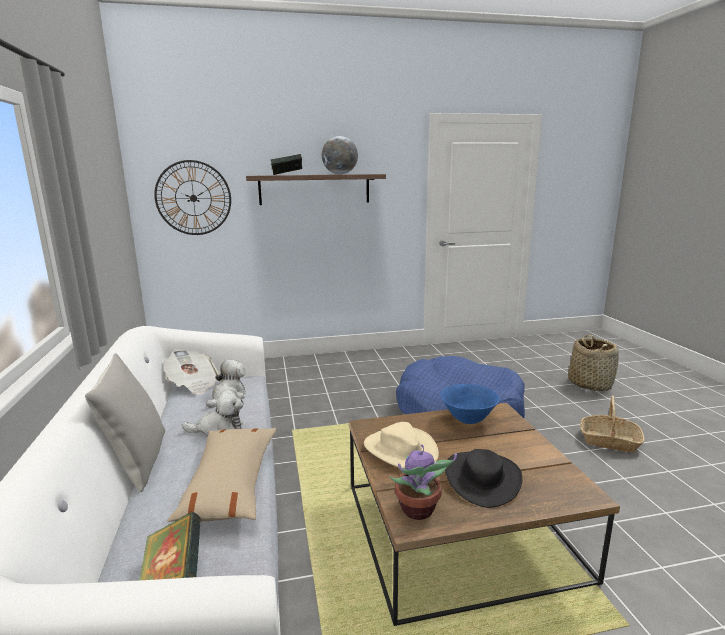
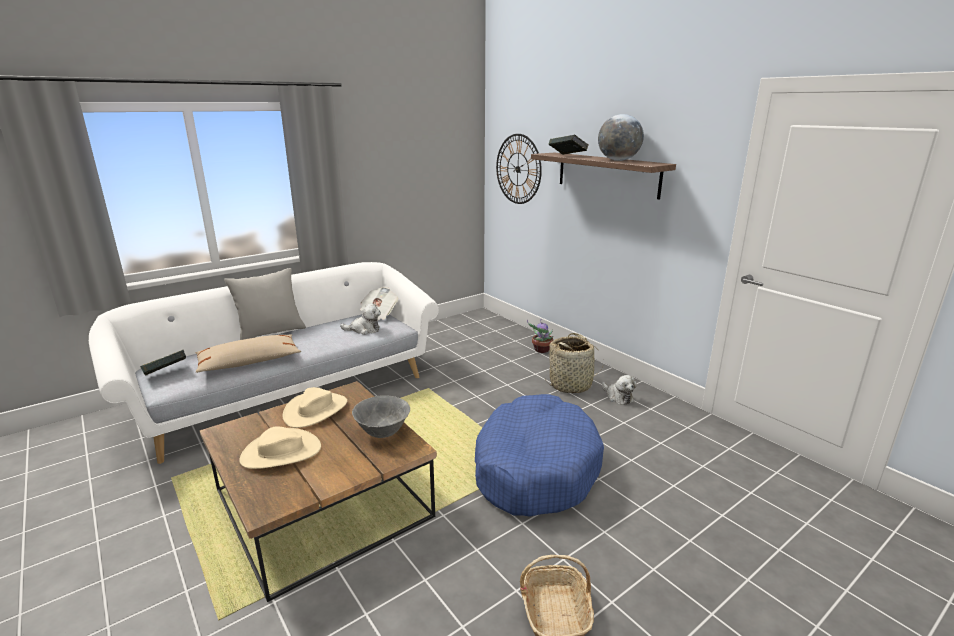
camera: 65 degrees right, 5 degrees up
plush toy [182,390,244,436] -> plush toy moved to [602,375,637,405]
potted plant [390,445,457,520] -> potted plant moved to [527,319,553,353]
blue bowl [440,384,500,424] -> grey bowl [352,395,410,438]
black hat [445,449,523,508] -> beige hat [239,427,321,469]
basket [568,334,619,391] -> basket moved to [545,333,604,393]

